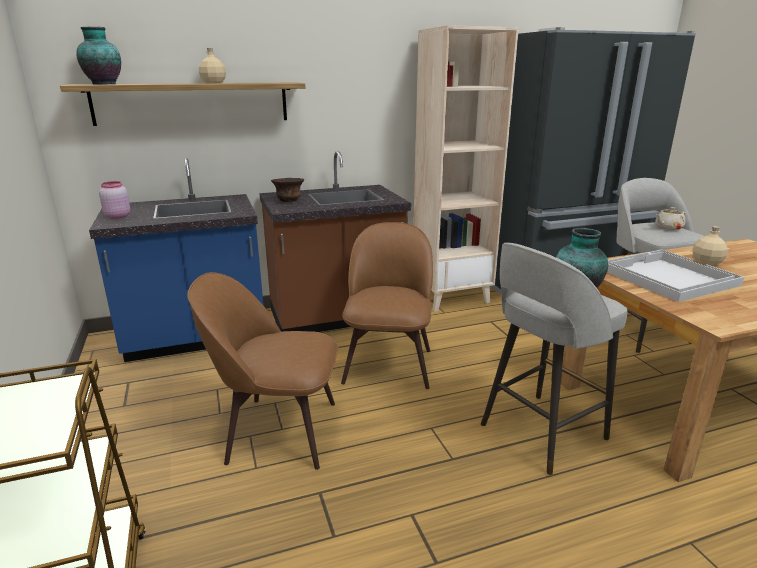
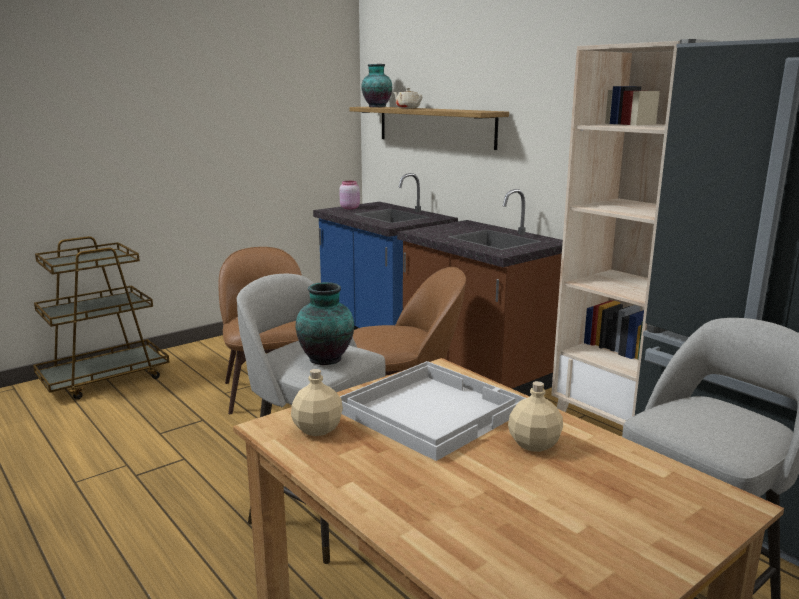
camera: 70 degrees right, 5 degrees down
beige bottle [199,48,226,83] -> beige bottle moved to [291,369,343,436]
brown bowl [271,178,304,202] -> none
beige teapot [655,207,686,230] -> beige teapot moved to [393,88,422,108]

